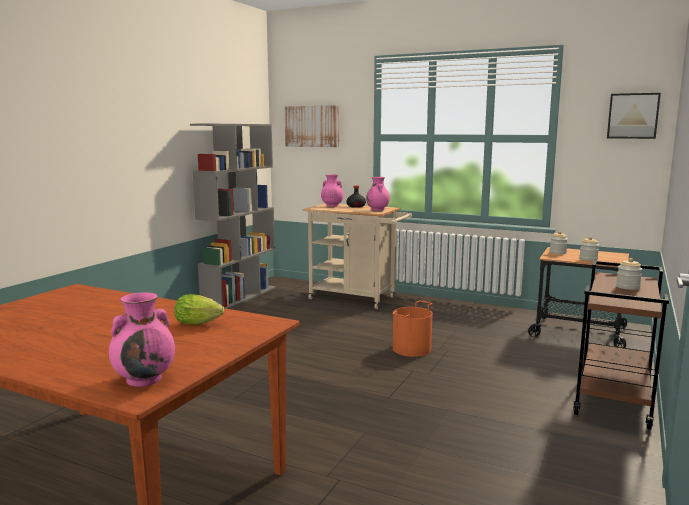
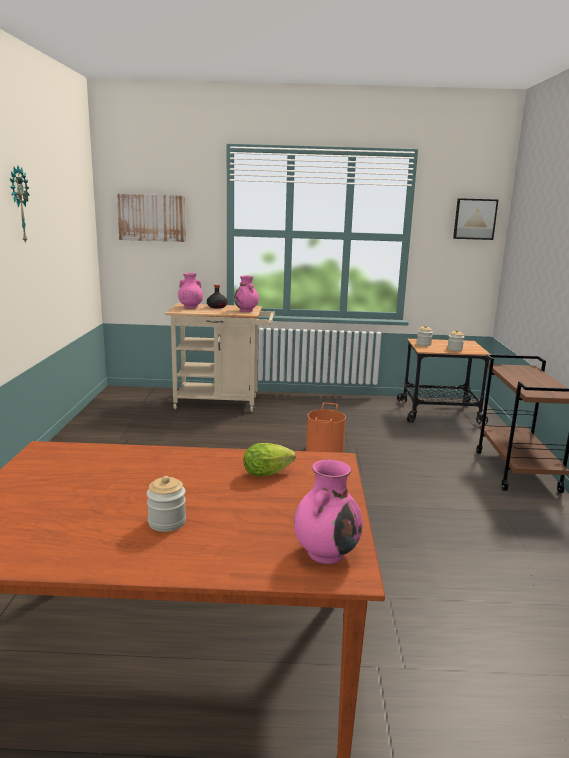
camera: 25 degrees left, 5 degrees up
grey bookcase [190,124,276,309] -> none
jar [616,258,642,290] -> jar moved to [147,476,186,532]
none -> wall clock [10,166,30,244]

